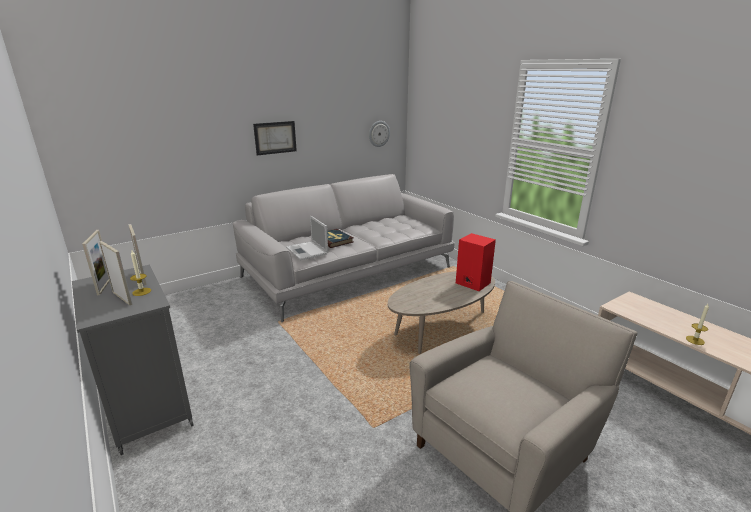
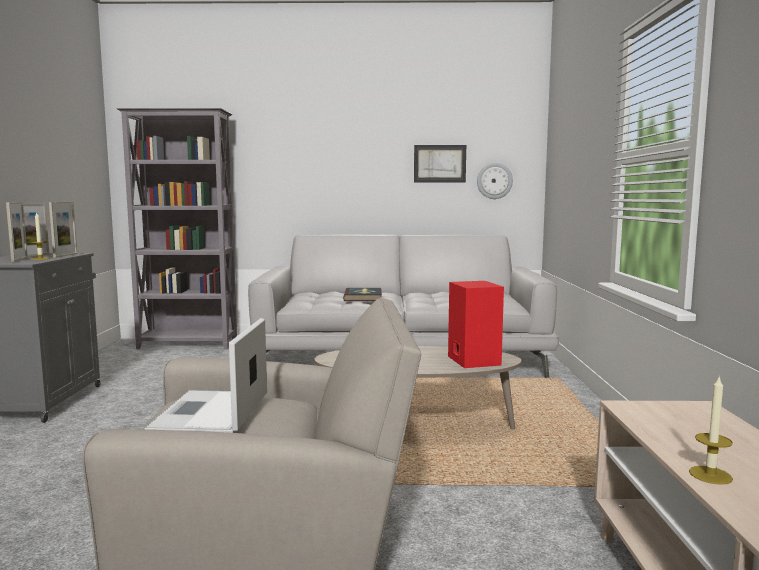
camera: 35 degrees right, 15 degrees down
picture [253,121,297,155] -> picture moved to [414,145,466,182]
laptop [286,216,328,260] -> laptop moved to [144,318,267,433]
none -> grey bookcase [116,108,237,349]

